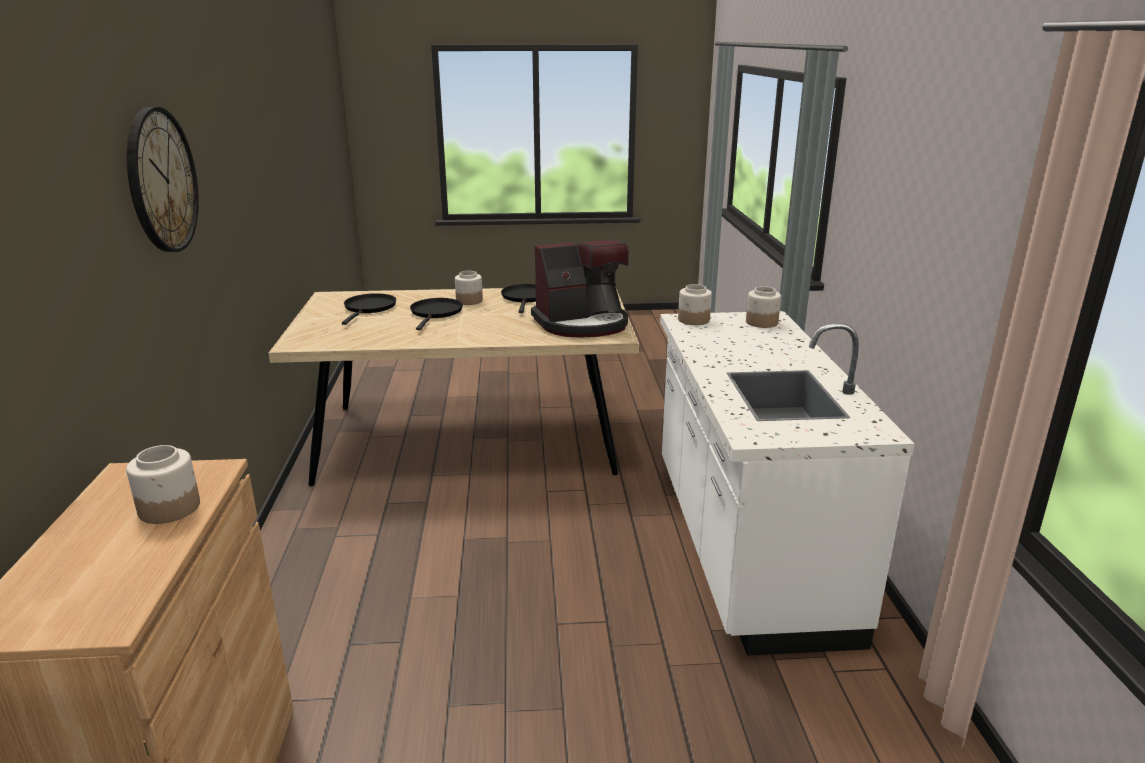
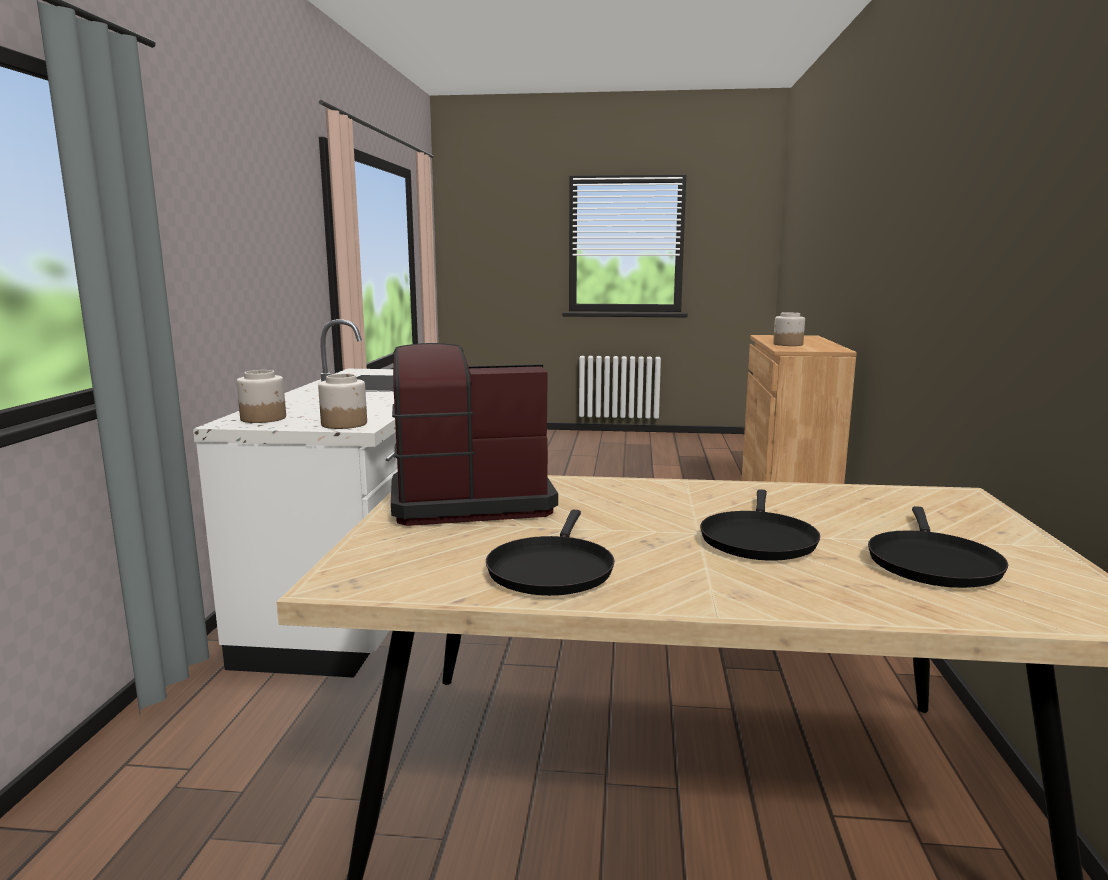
camera: 170 degrees left, 10 degrees down
wall clock [127,107,199,252] -> none
jar [455,271,483,305] -> none

